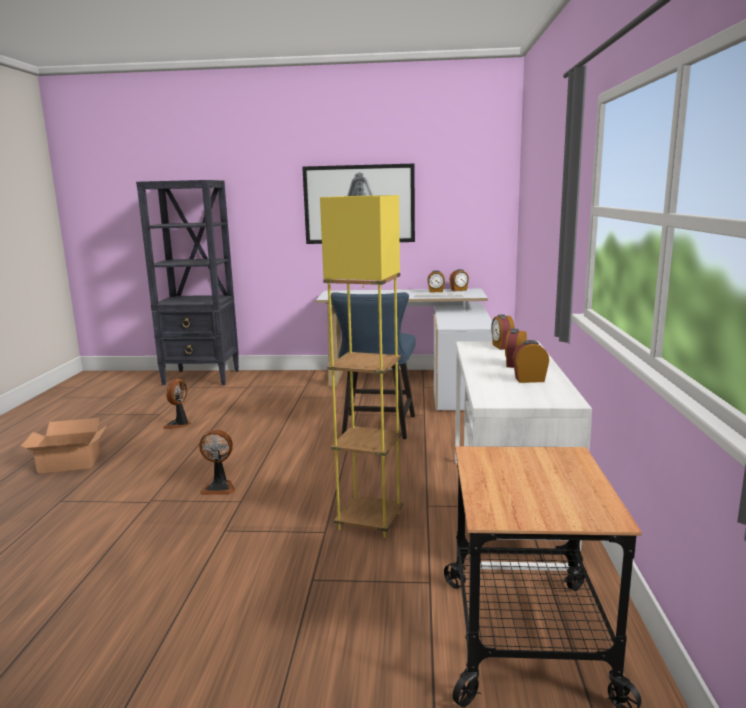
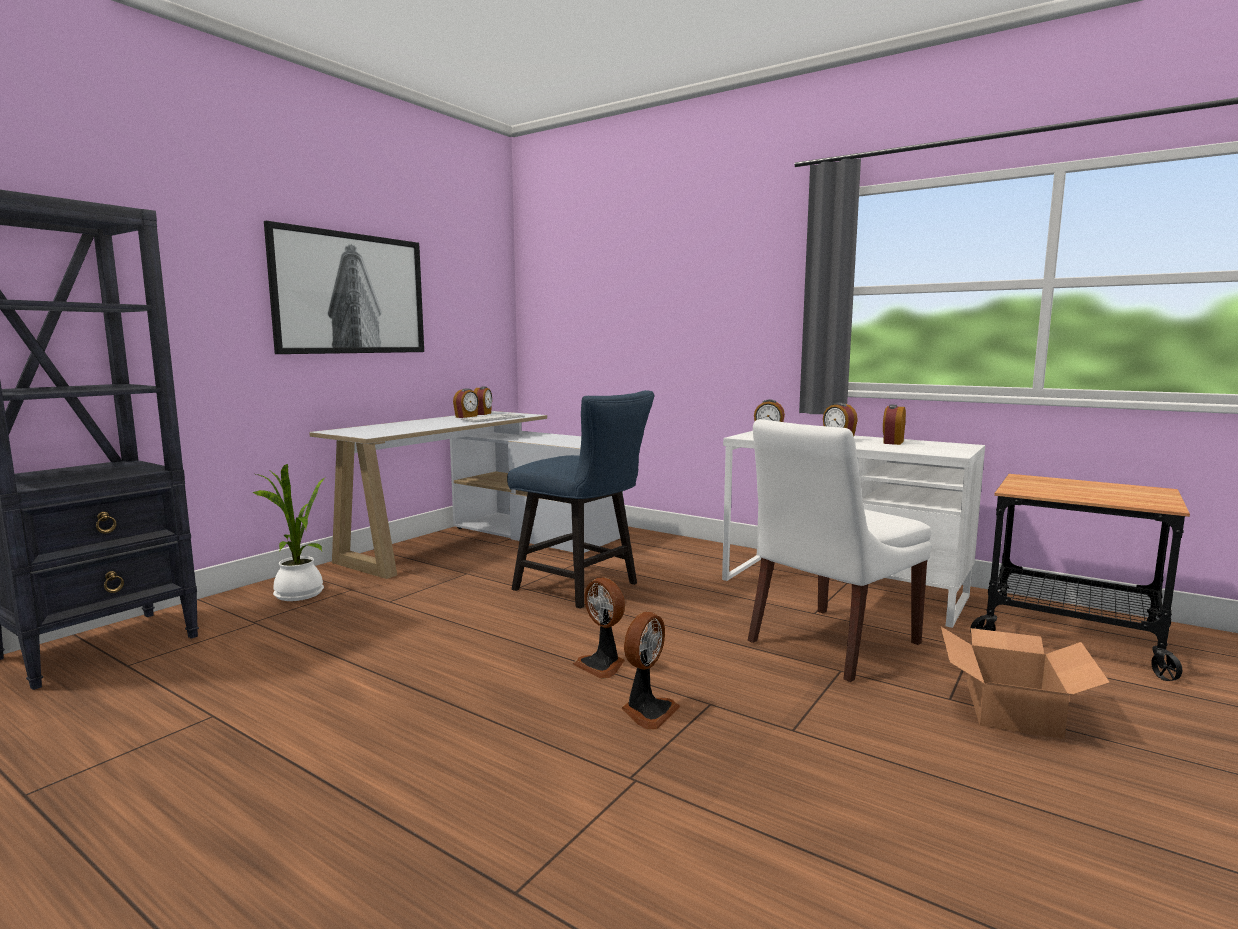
camera: 60 degrees left, 5 degrees down
cardboard box [21,418,107,473] -> cardboard box moved to [941,627,1110,739]
fan [163,378,192,429] -> fan moved to [573,578,625,679]
yellow floor lamp [320,195,403,538] -> white chair [748,419,931,682]
none -> potted plant [253,464,324,601]

